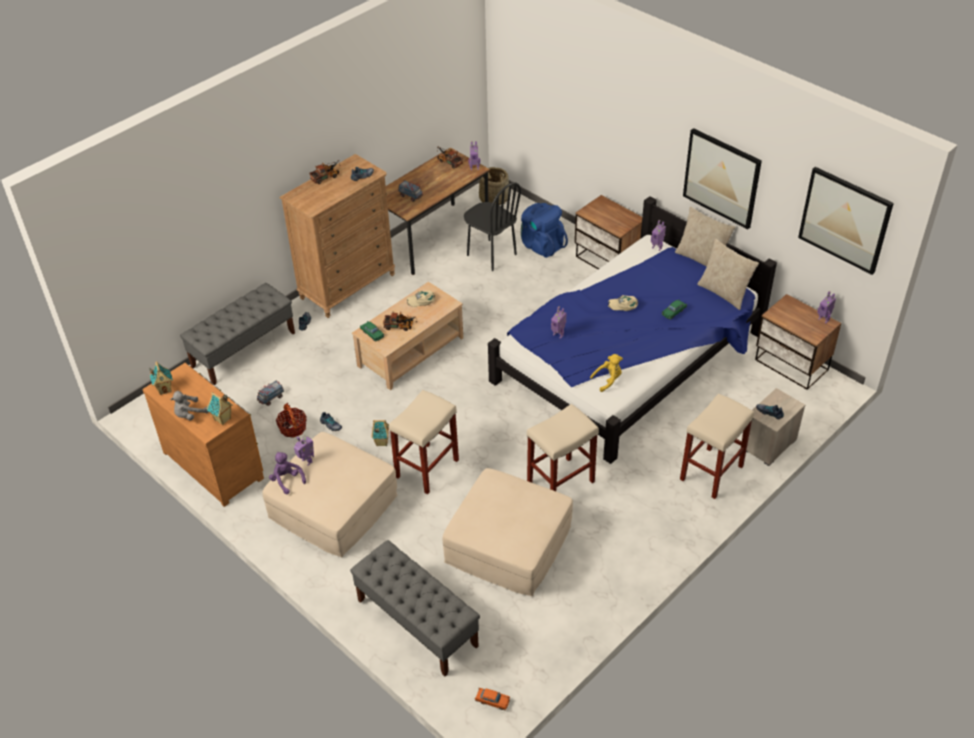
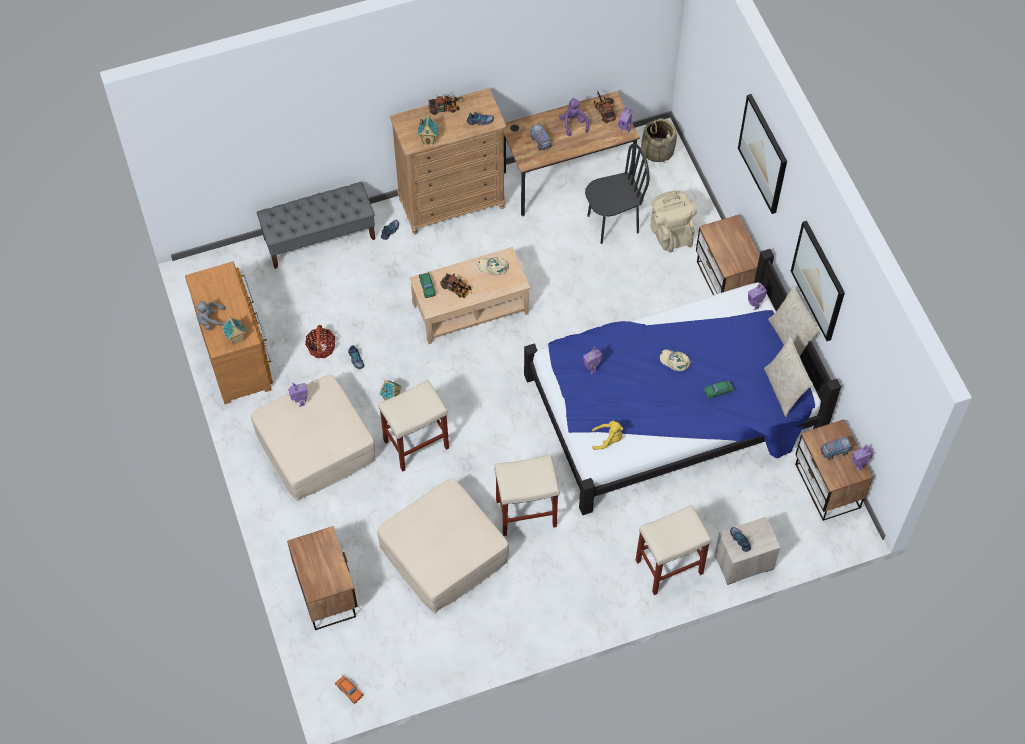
camera: 25 degrees right, 15 degrees up
toy house [149,361,173,395] -> toy house moved to [418,115,438,145]
toy truck [257,380,284,406] -> toy truck moved to [820,437,852,460]
purple plush toy [269,452,306,494] -> purple plush toy moved to [559,98,589,136]
grey bench [350,540,480,676] -> nightstand [287,526,358,630]
black chair [464,182,521,271] -> black chair turned 90 degrees counterclockwise [585,143,650,244]
blue backpack [521,203,568,258] -> beige backpack [651,190,697,252]
picture [798,167,894,275] -> picture moved to [738,94,787,214]

